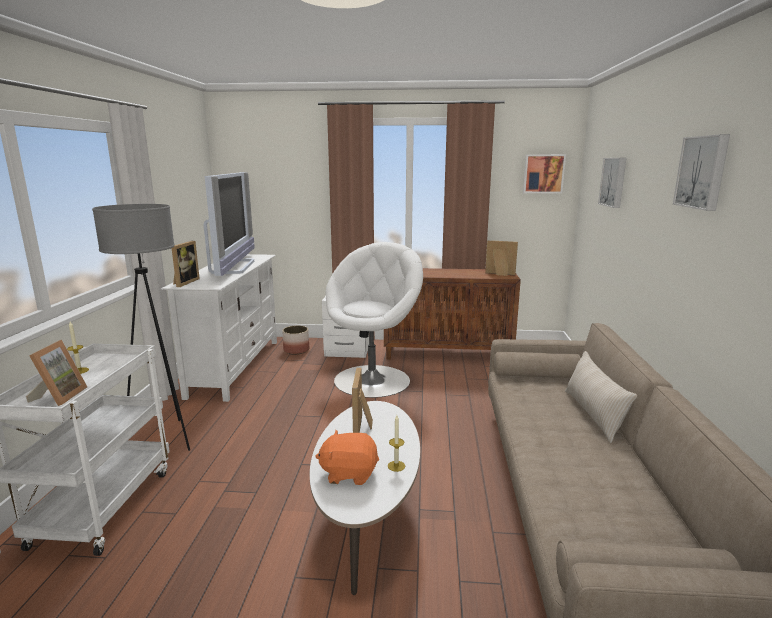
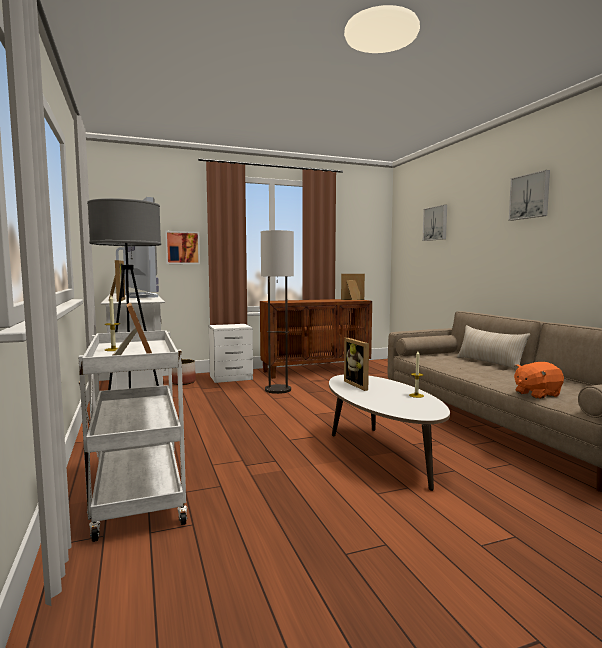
camera: 25 degrees left, 10 degrees down
orange plush toy [315,430,379,485] -> orange plush toy moved to [514,362,564,399]
white armchair [326,242,423,398] -> floor lamp [261,230,294,394]
picture [523,154,566,193] -> picture moved to [165,231,200,264]

